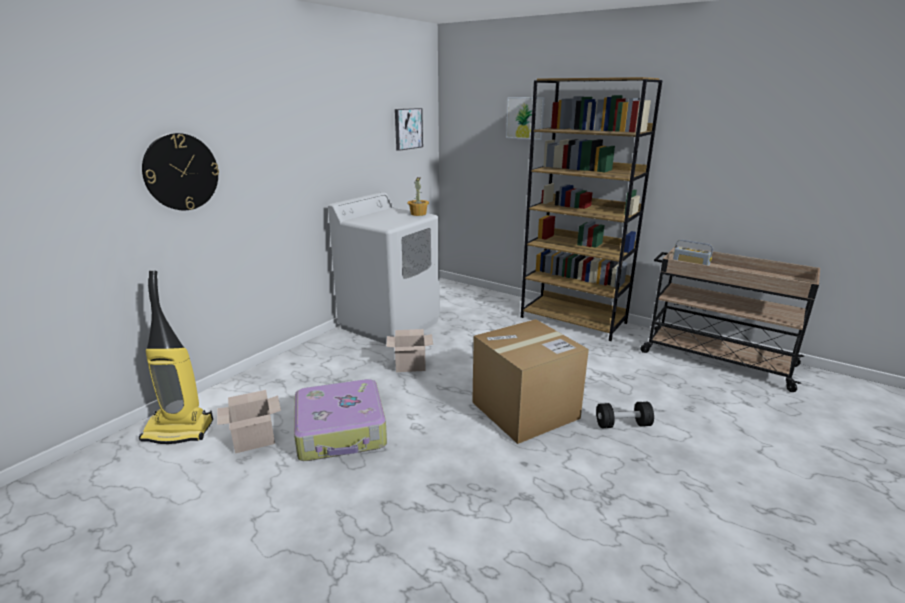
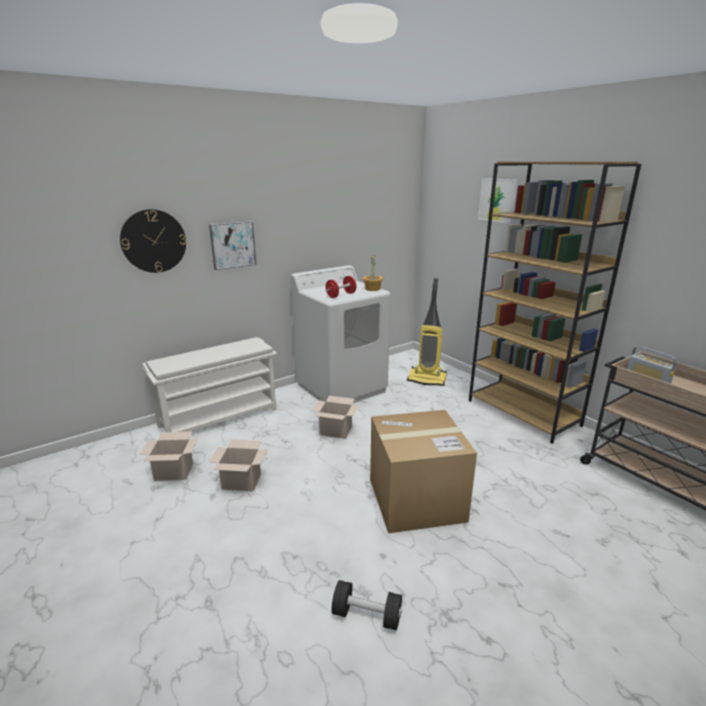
camera: 20 degrees right, 0 degrees up
vacuum cleaner [139,270,213,444] -> vacuum cleaner moved to [407,278,447,386]
suitcase [294,379,387,461] -> cardboard box [209,439,267,491]
picture [395,108,423,151] -> picture moved to [209,221,256,270]
black dumbbell [596,402,654,428] -> black dumbbell moved to [332,580,402,631]
none -> white shoe rack [142,337,277,432]
none -> red dumbbell [326,276,356,298]

